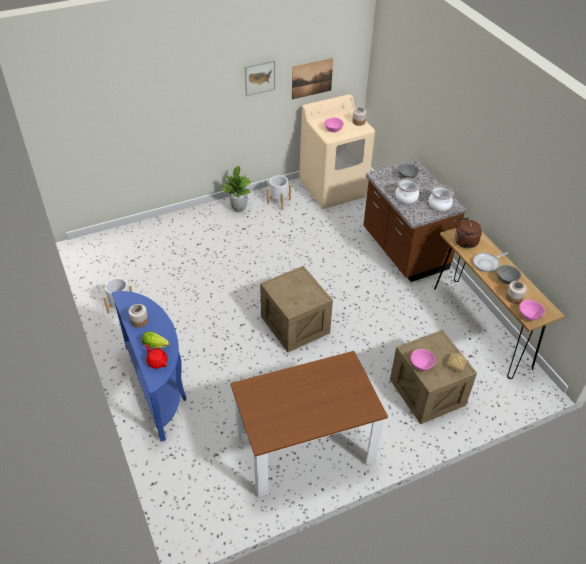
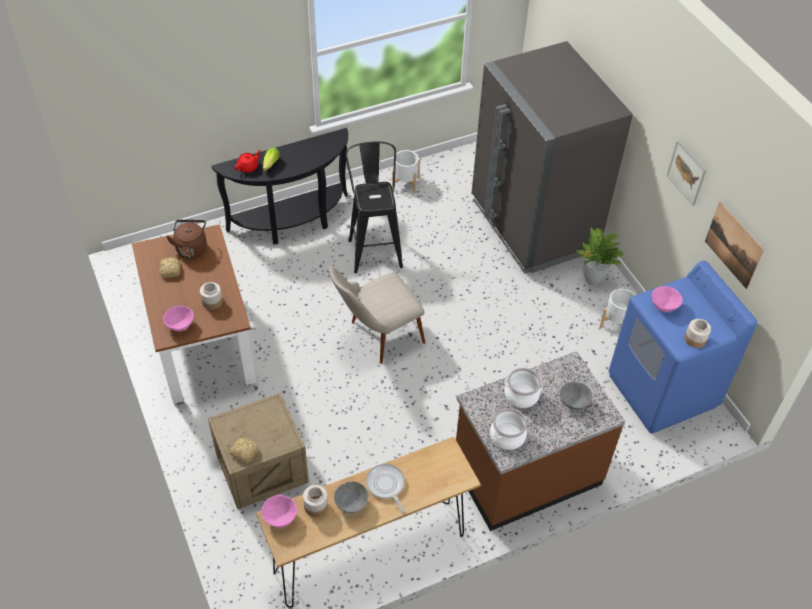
camera: 90 degrees right, 5 degrees up
blue console table [111,291,186,442] -> black console table [211,128,348,245]
jar [128,304,148,328] -> jar moved to [200,282,223,310]
crate [260,266,333,352] -> beige chair [329,265,425,364]
beige washing machine [299,94,375,209] -> blue washing machine [609,261,758,434]
pink bowl [411,349,436,371] -> pink bowl moved to [163,306,194,331]
brown kettle [454,218,482,248] -> brown kettle moved to [166,220,207,259]
none -> bread [159,257,180,278]
none -> black stool [345,142,403,273]
none -> grey fridge [472,41,633,274]

